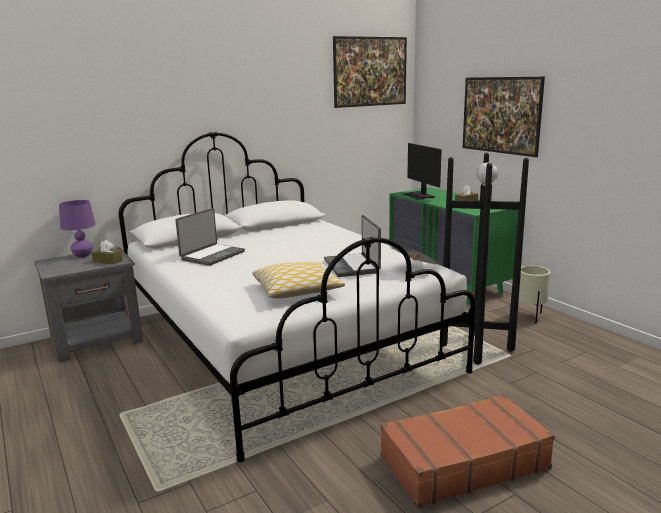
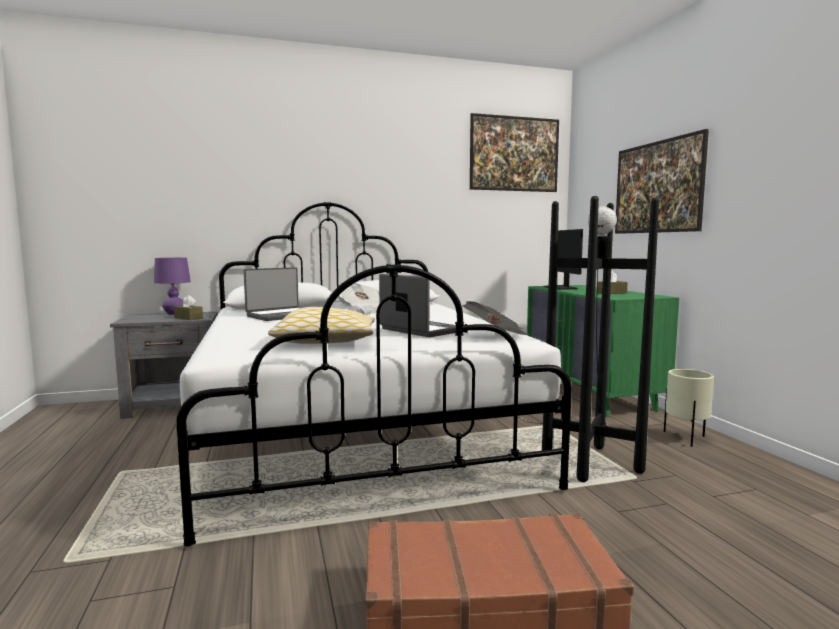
camera: 15 degrees right, 10 degrees down
laptop [324,215,381,277] -> laptop turned 135 degrees clockwise [379,274,456,337]
none -> newspaper [341,283,379,314]

